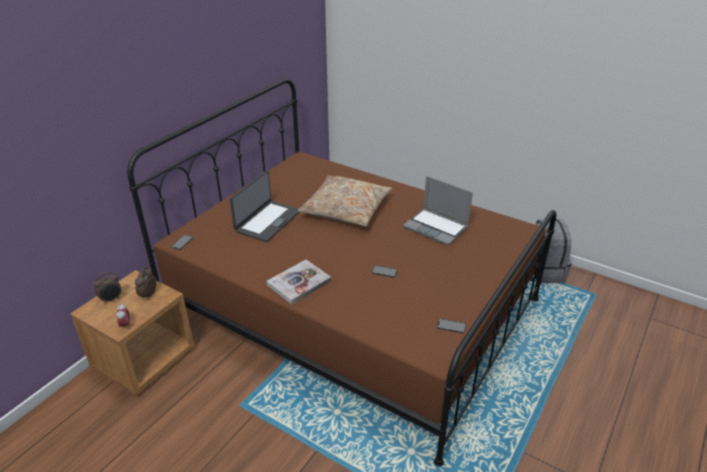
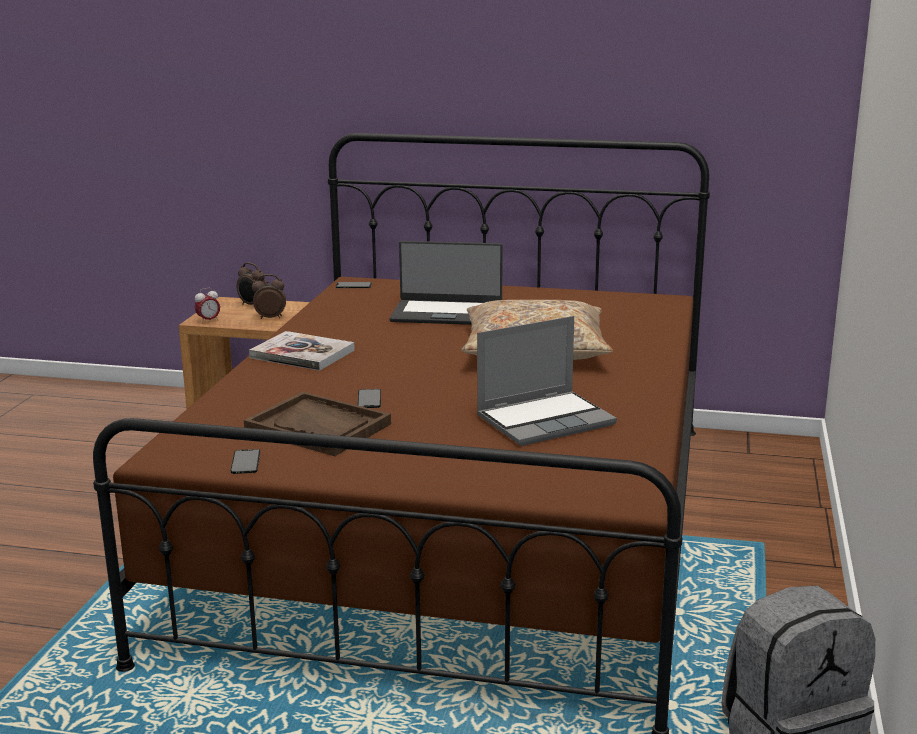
camera: 70 degrees right, 15 degrees down
laptop [403,176,473,246] -> laptop turned 135 degrees counterclockwise [477,316,617,446]
none -> brown tray [244,392,391,456]

